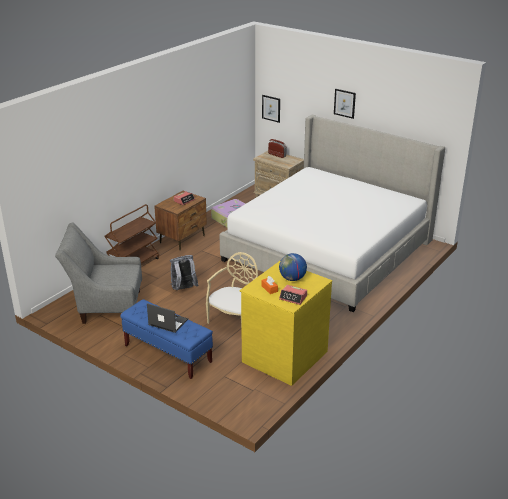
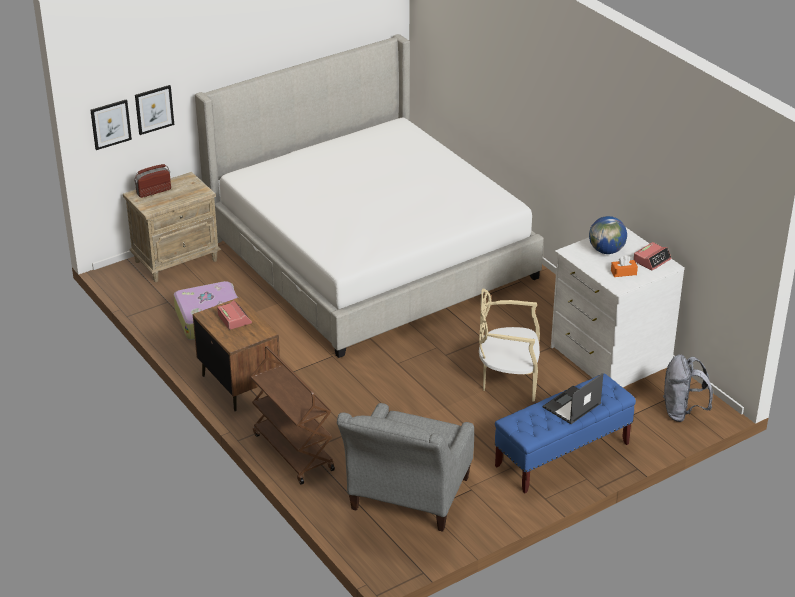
camera: 70 degrees left, 5 degrees up
grey backpack [170,255,199,290] -> grey backpack moved to [663,354,713,422]
beige chair [206,252,258,330] -> beige chair turned 45 degrees counterclockwise [479,289,540,402]
yellow dresser [239,261,332,386] -> white dresser [551,228,685,387]
picture [334,89,356,119] -> picture moved to [135,85,174,135]

